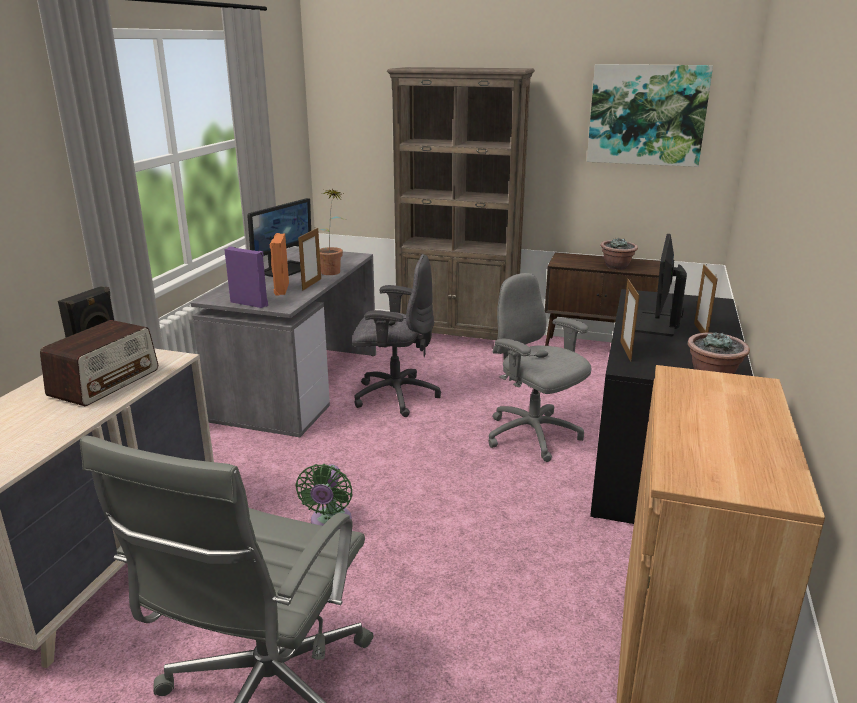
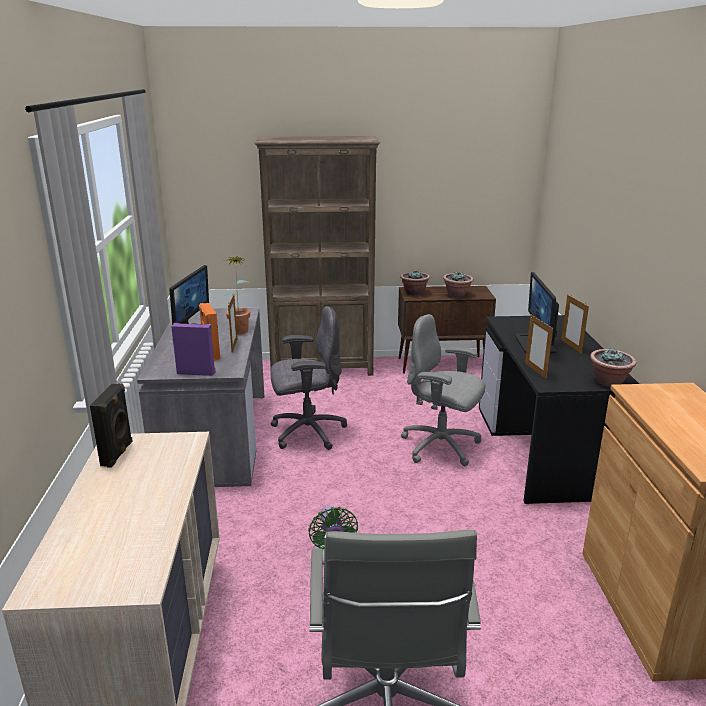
camera: 20 degrees left, 0 degrees up
radio [40,320,158,406] -> none
picture [587,64,713,167] -> none
none -> potted plant [400,269,430,296]

